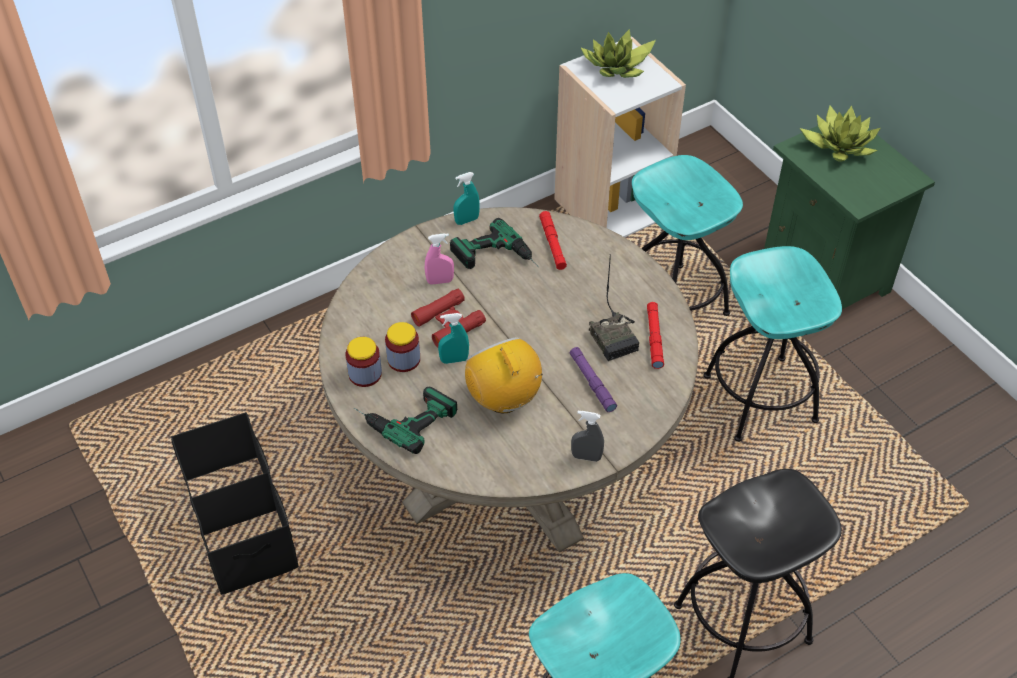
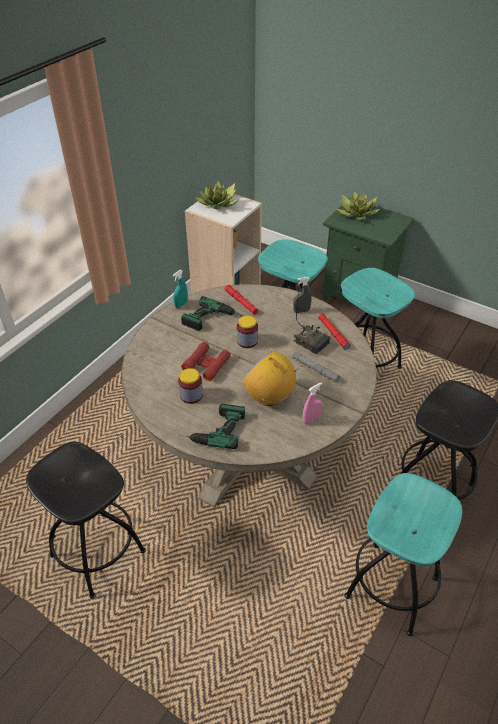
camera: 25 degrees left, 5 degrees down
black storage box [171,412,299,595] -> black stool [26,442,146,599]
jar [346,337,382,387] -> jar moved to [237,316,258,348]
pink spray bottle [425,233,454,285] -> pink spray bottle moved to [303,382,322,424]
turquoise spray bottle [438,313,469,364] -> none
purple flashlight [570,347,617,412] -> grey flashlight [292,352,340,383]
grey spray bottle [571,411,604,462] -> grey spray bottle moved to [293,277,312,313]

